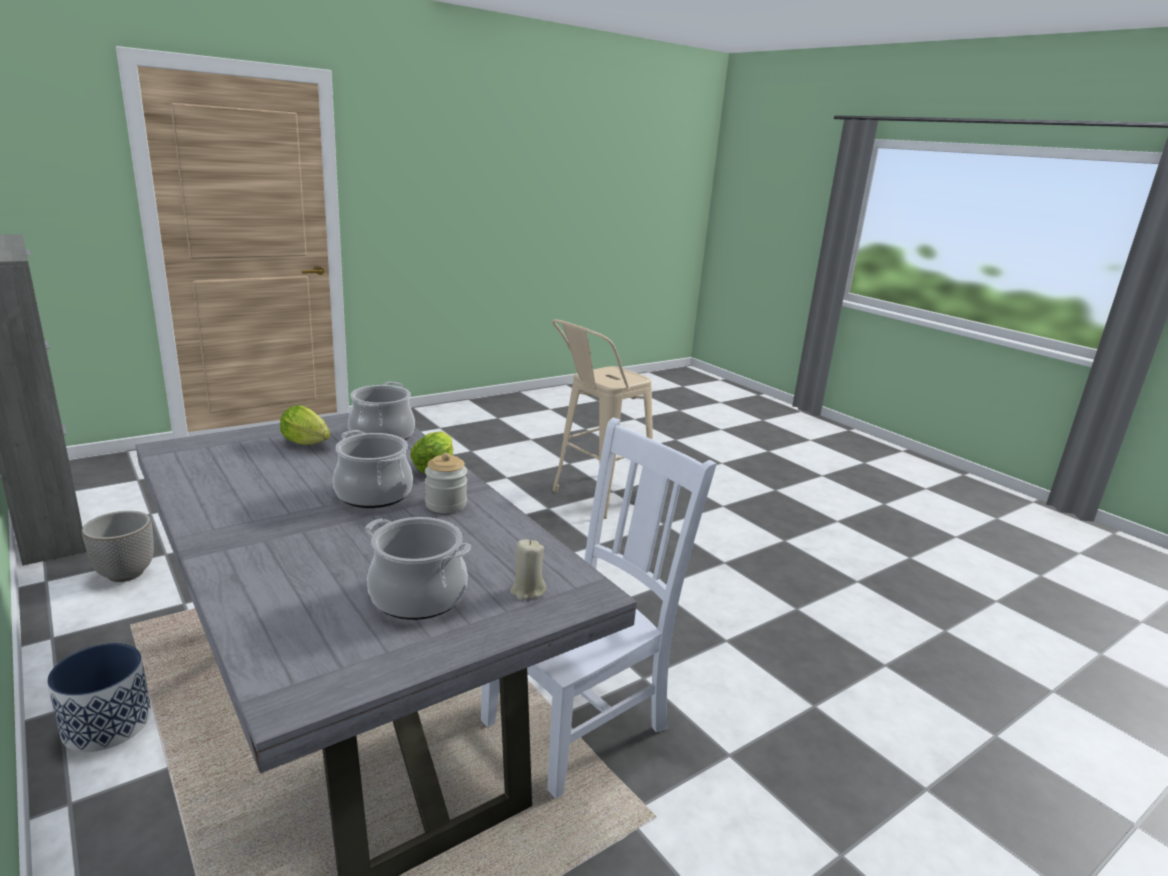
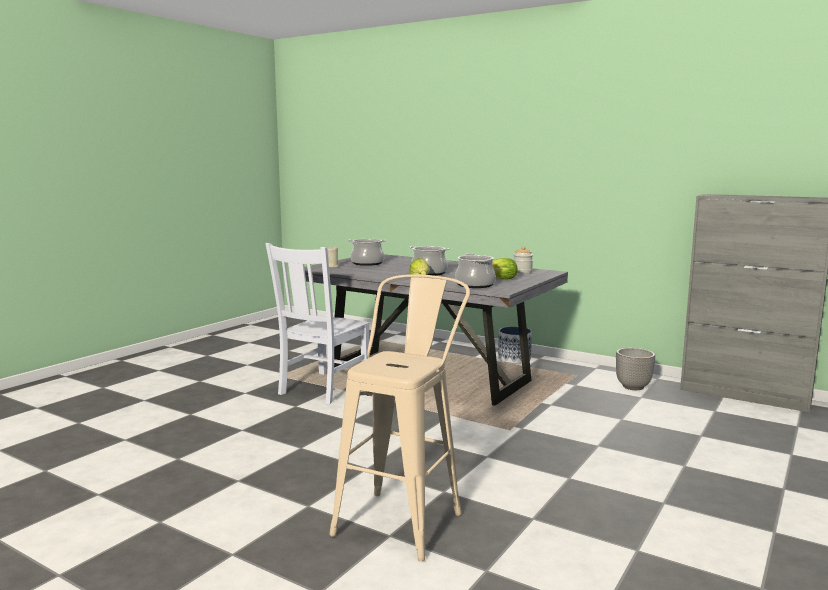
camera: 160 degrees right, 10 degrees down
jar [425,453,467,513] -> jar moved to [513,246,533,274]

